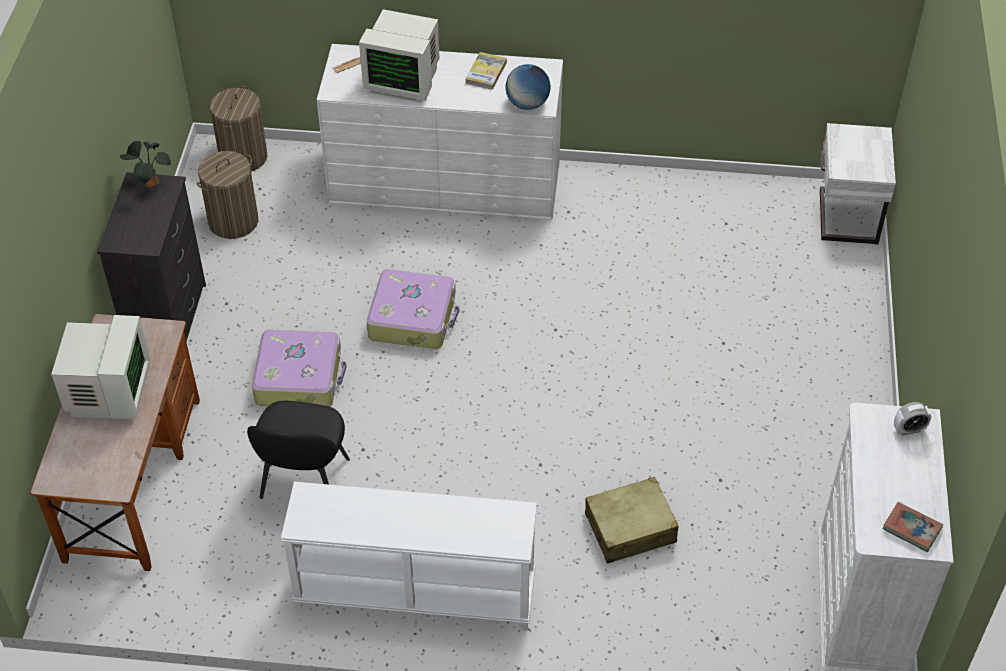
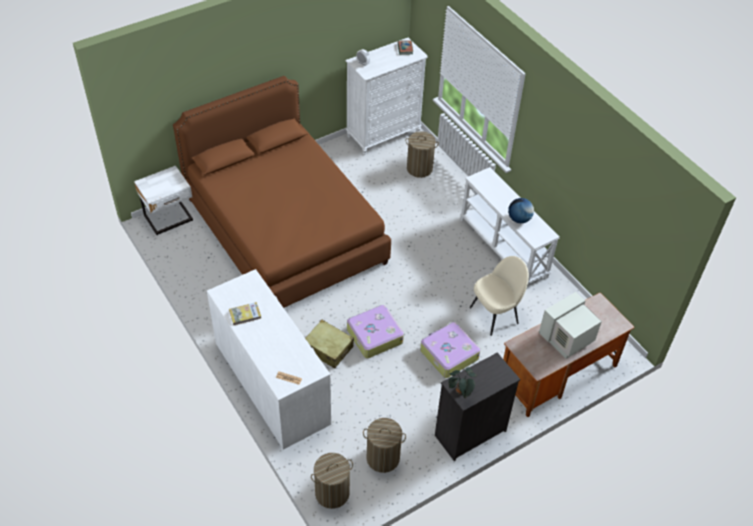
camera: 130 degrees left, 0 degrees up
black chair [247,401,350,499] -> beige chair [470,256,529,336]
monitor [359,9,439,103] -> none
globe [505,64,551,110] -> globe moved to [508,198,534,223]
beige suitcase [585,477,679,564] -> beige suitcase moved to [305,320,354,369]
none -> brown bed [173,76,391,308]
none -> laundry basket [405,131,439,178]

